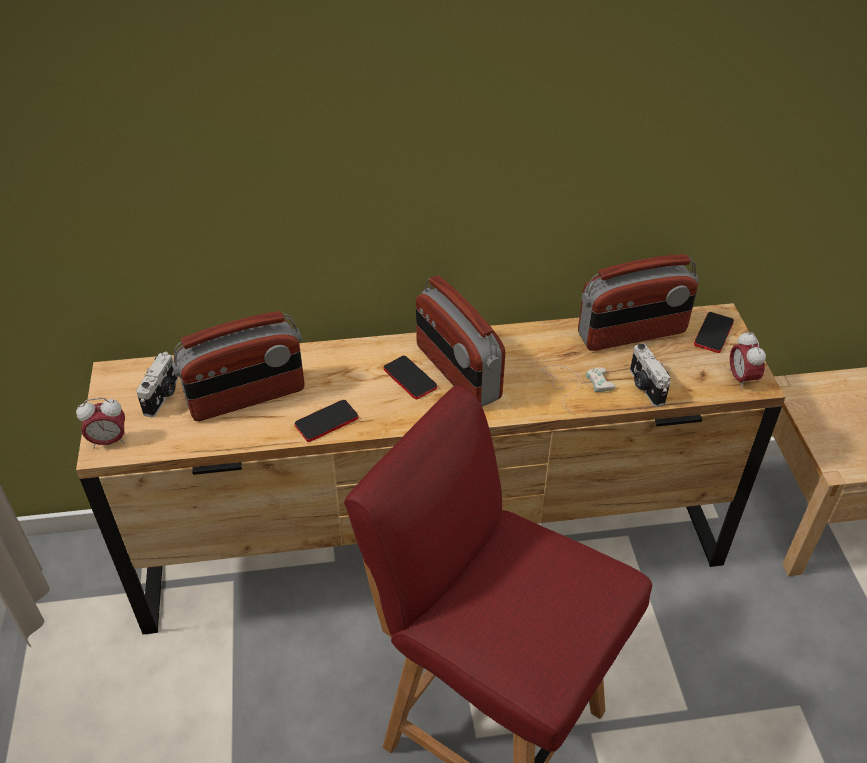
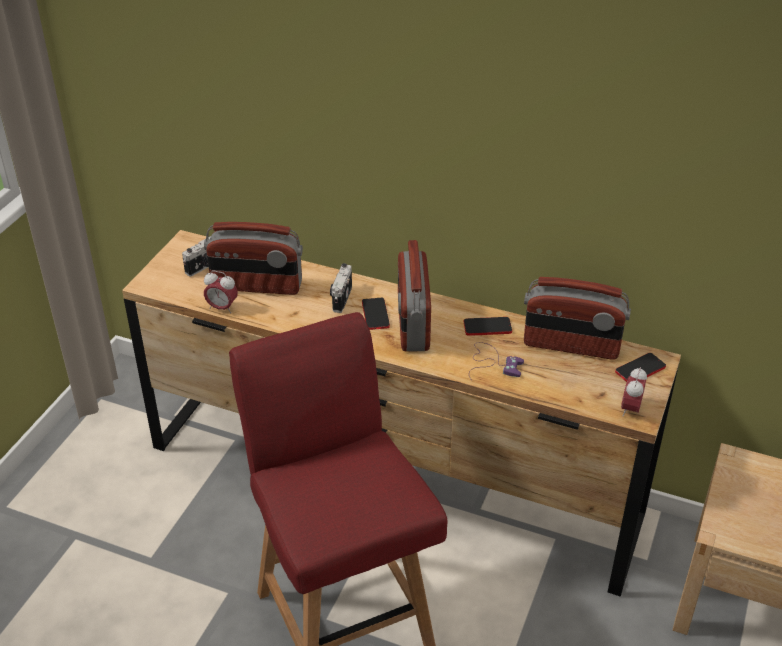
camera: 30 degrees right, 5 degrees down
alarm clock [76,398,125,448] -> alarm clock moved to [204,271,238,314]
phone [294,400,359,442] -> phone moved to [463,317,512,336]
white game controller [542,365,615,413] -> purple game controller [469,342,524,380]
camera [630,344,670,407] -> camera moved to [330,263,352,313]

